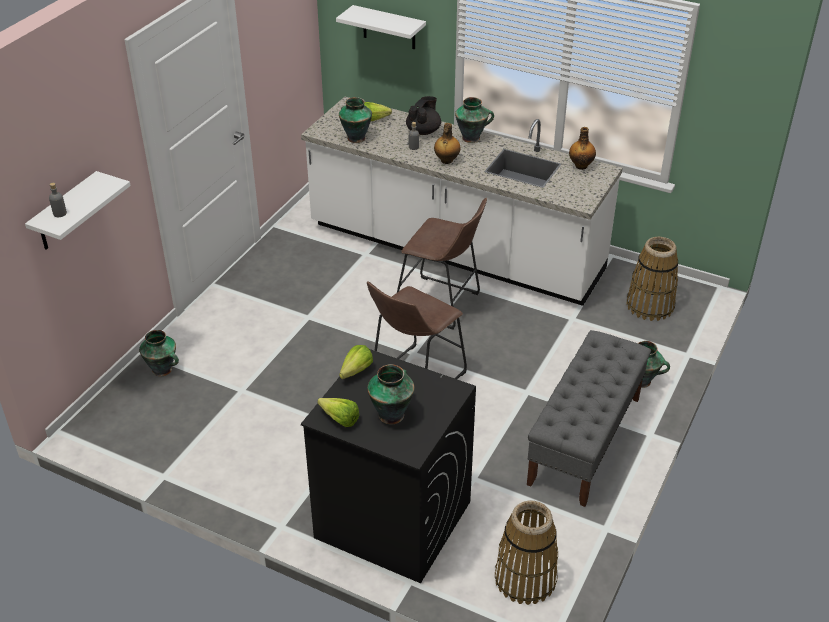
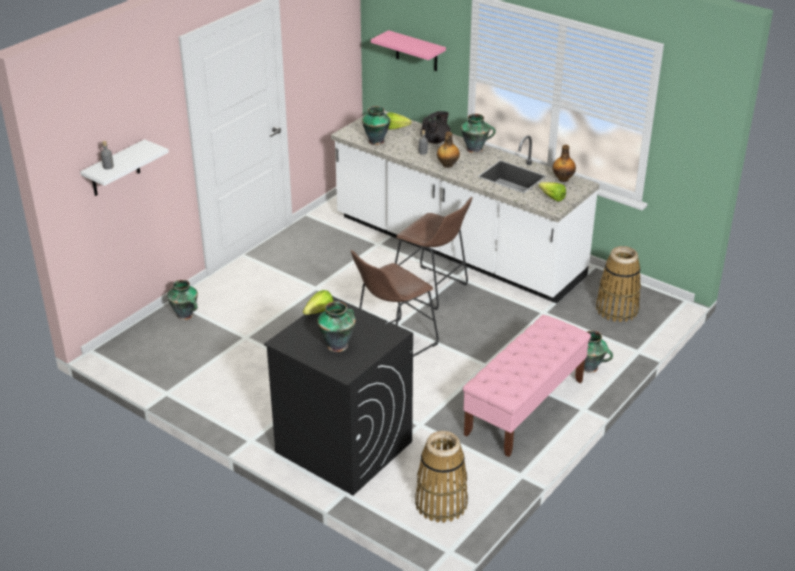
camera: 10 degrees right, 5 degrees down
lettuce [317,398,359,427] -> lettuce moved to [539,182,566,202]
white shelf [336,5,426,49] -> pink shelf [371,30,446,71]
grey bench [527,330,651,507] -> pink bench [463,315,591,457]

